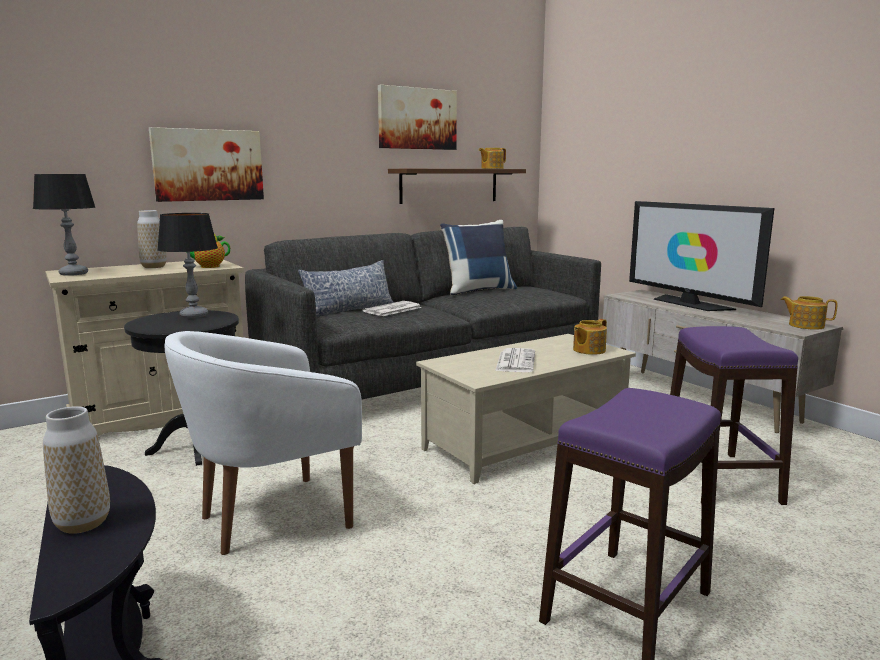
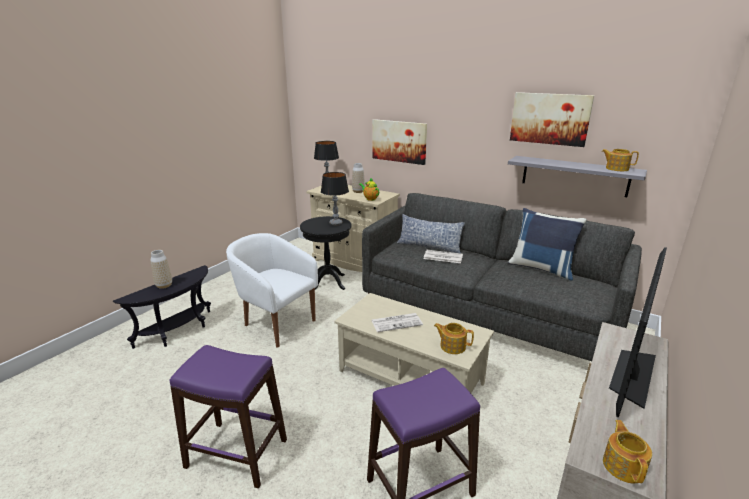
camera: 65 degrees right, 10 degrees up
brown shelf [388,169,526,204] -> grey shelf [508,156,647,197]

